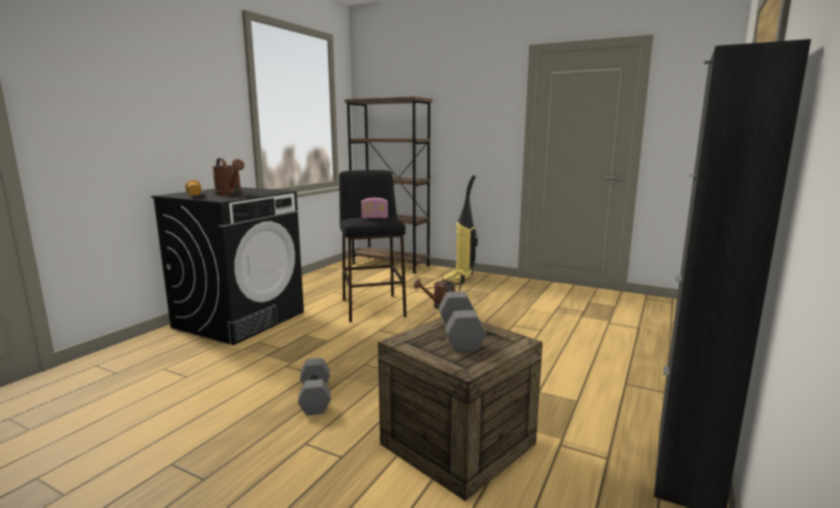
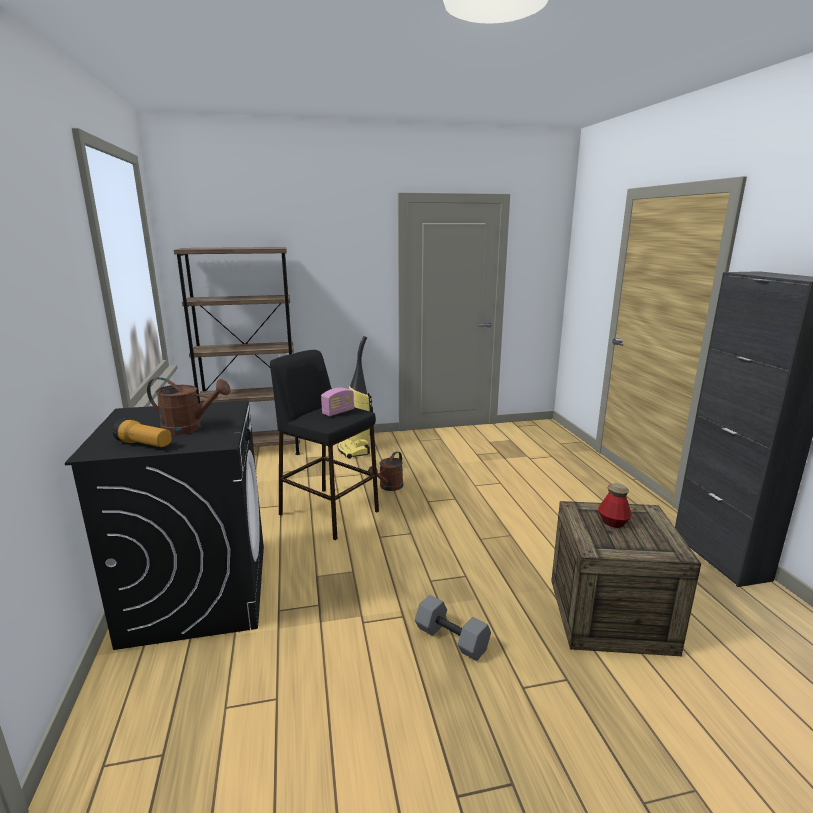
camera: 40 degrees left, 5 degrees up
grey dumbbell [439,292,486,352] -> bottle [598,483,632,528]

